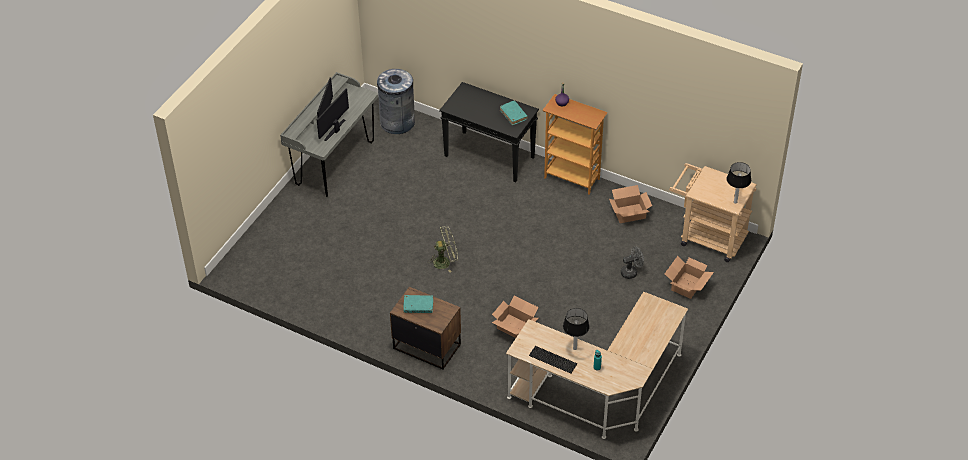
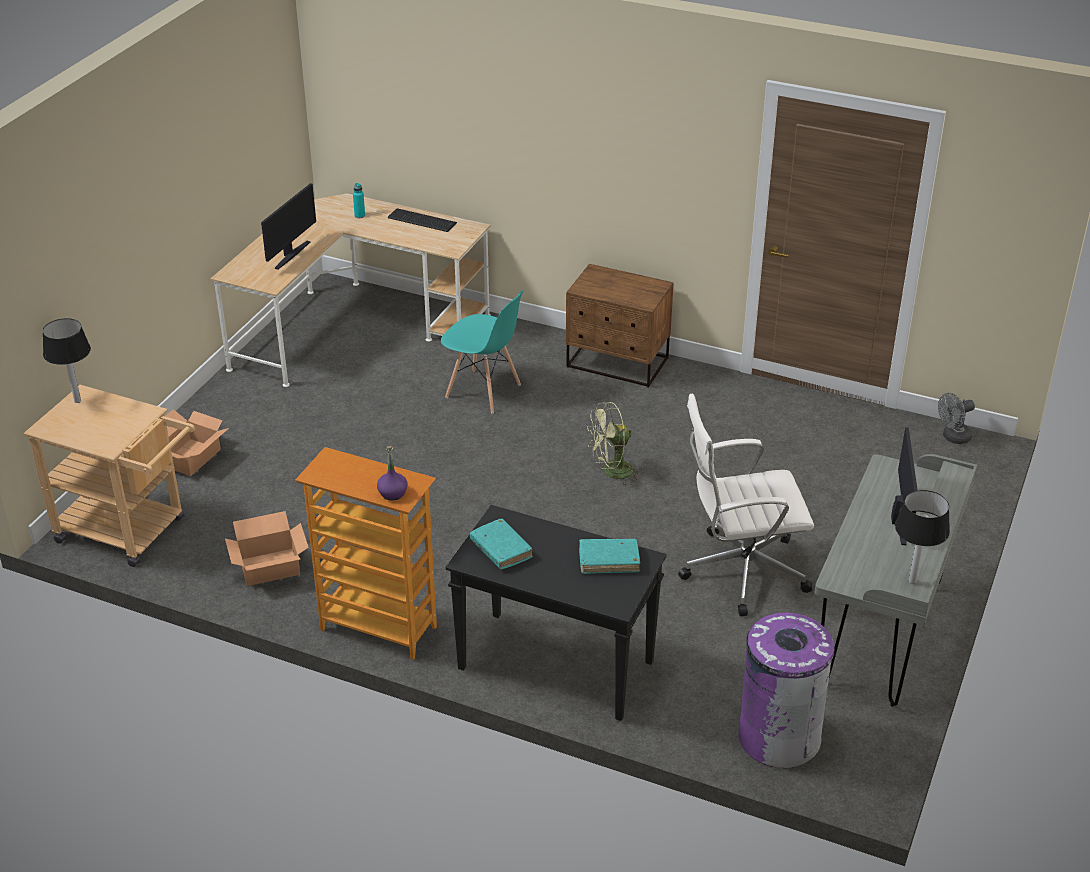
camera: 175 degrees right, 10 degrees down
monitor [317,89,349,141] -> monitor moved to [261,183,316,270]
grey trash can [377,69,415,134] -> purple trash can [739,612,835,768]
turquoise book [403,295,433,313] -> turquoise book moved to [579,539,640,574]
cardboard box [492,296,539,338] -> turquoise chair [441,290,524,414]
table lamp [563,308,589,350] -> table lamp moved to [895,490,950,584]
grey fan [621,247,644,279] -> grey fan moved to [938,393,975,444]
none -> white office chair [678,394,814,616]

